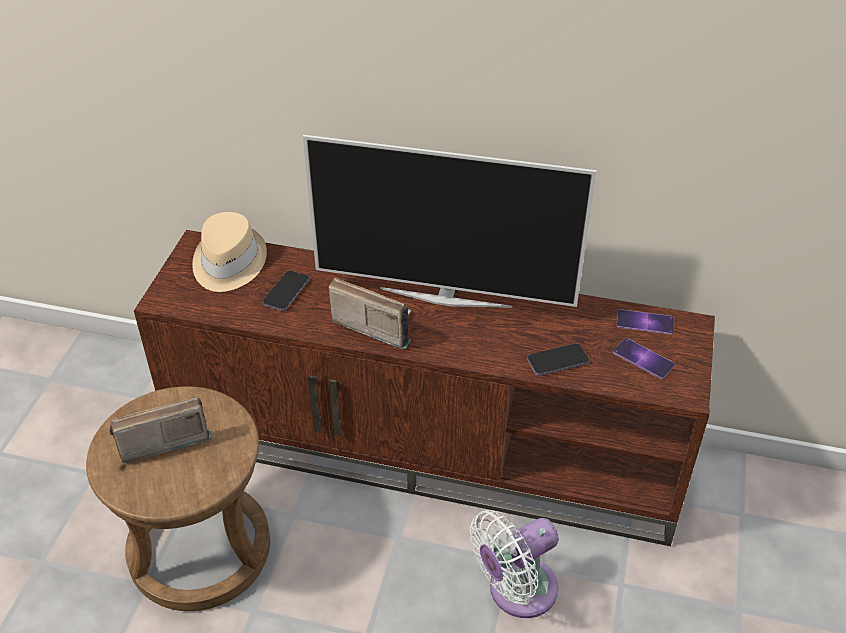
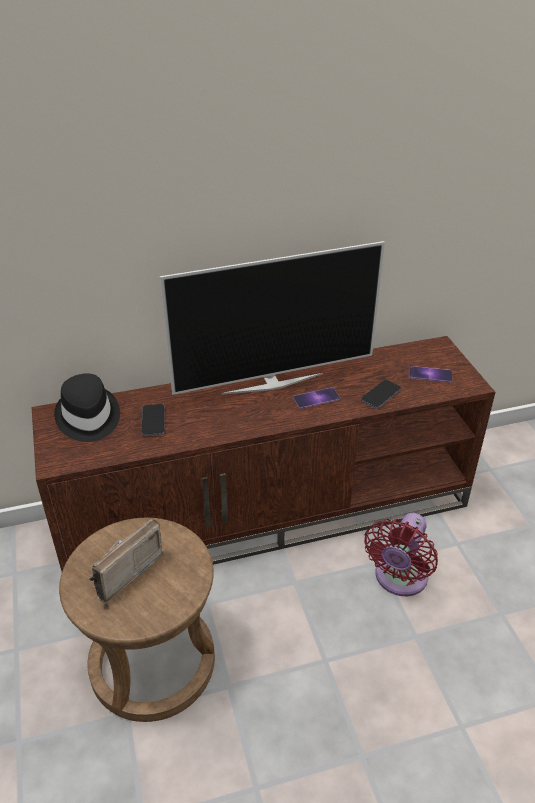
camera: 30 degrees left, 5 degrees down
beige hat [192,212,267,292] -> black hat [54,373,120,442]
radio [329,278,412,349] -> none
white fan [470,510,559,618] -> red fan [364,513,438,596]
phone [617,309,674,335] -> phone moved to [293,387,340,409]

